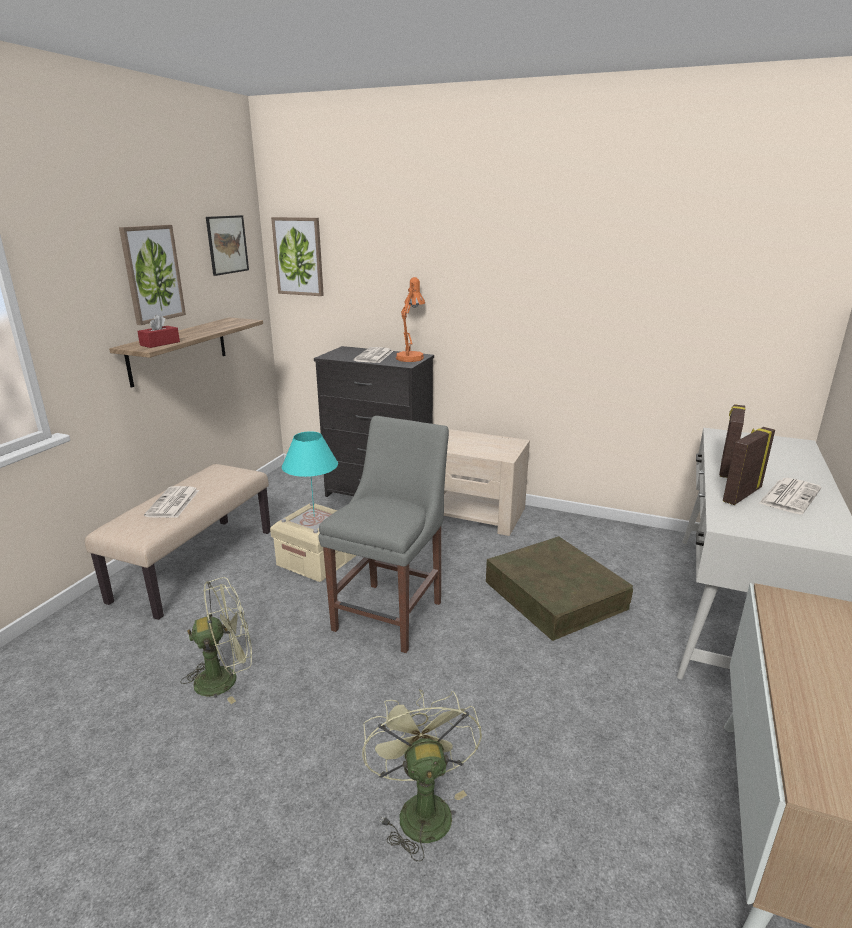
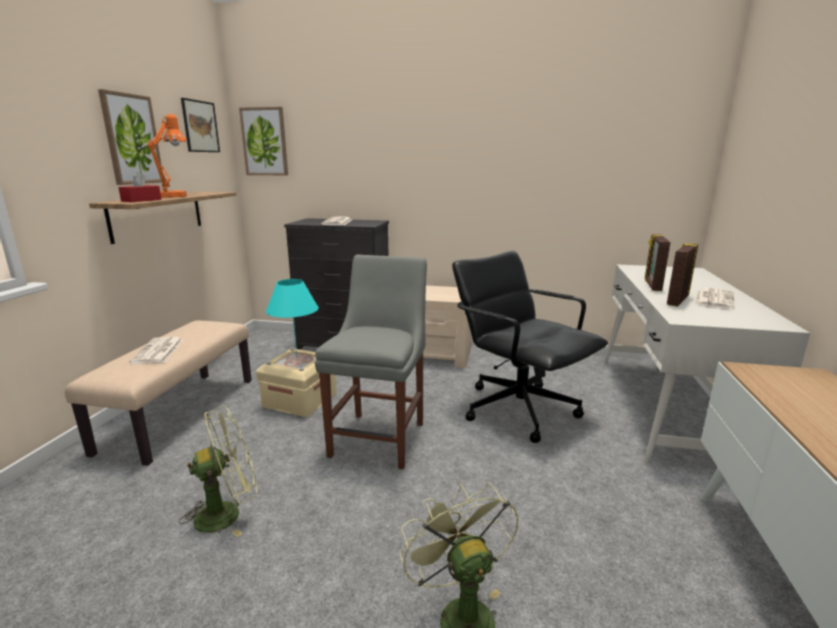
camera: 10 degrees left, 5 degrees down
orange table lamp [396,277,425,362] -> orange table lamp moved to [147,114,187,198]
brown storage box [486,536,633,641] -> black office chair [452,251,608,443]

